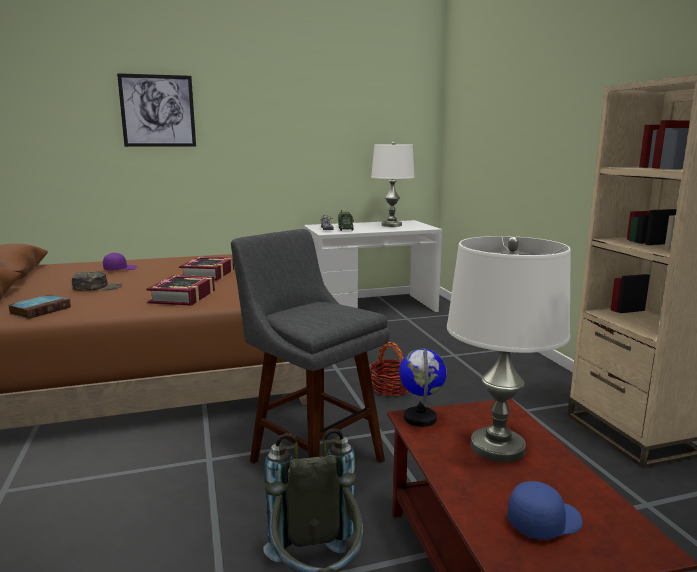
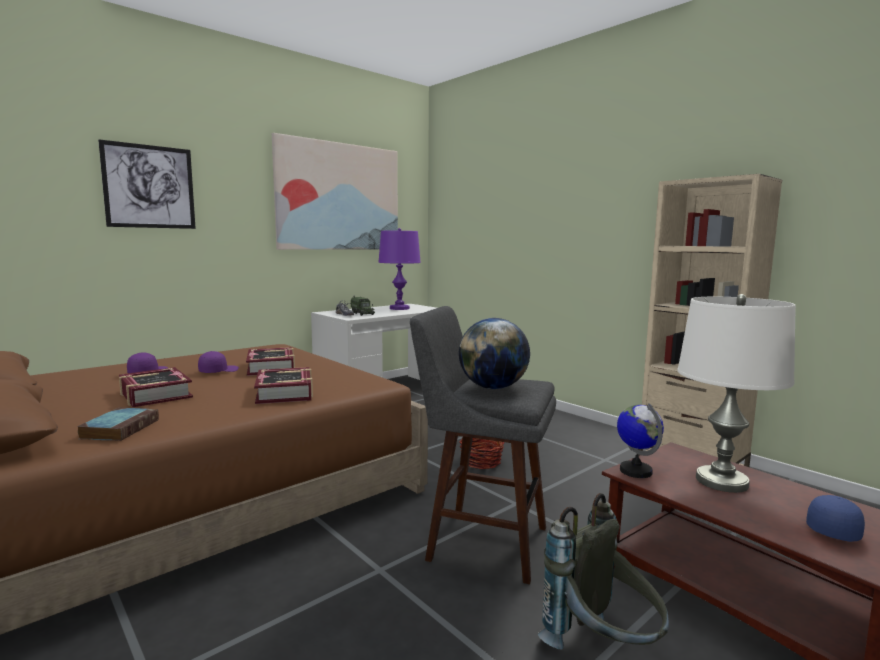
camera: 25 degrees left, 5 degrees down
green cap [72,271,123,291] -> book [119,367,193,407]
white table lamp [371,141,415,227] -> purple table lamp [378,228,421,310]
none -> purple cap [198,351,239,373]
none -> picture [272,133,398,250]
none -> globe [459,318,530,389]

